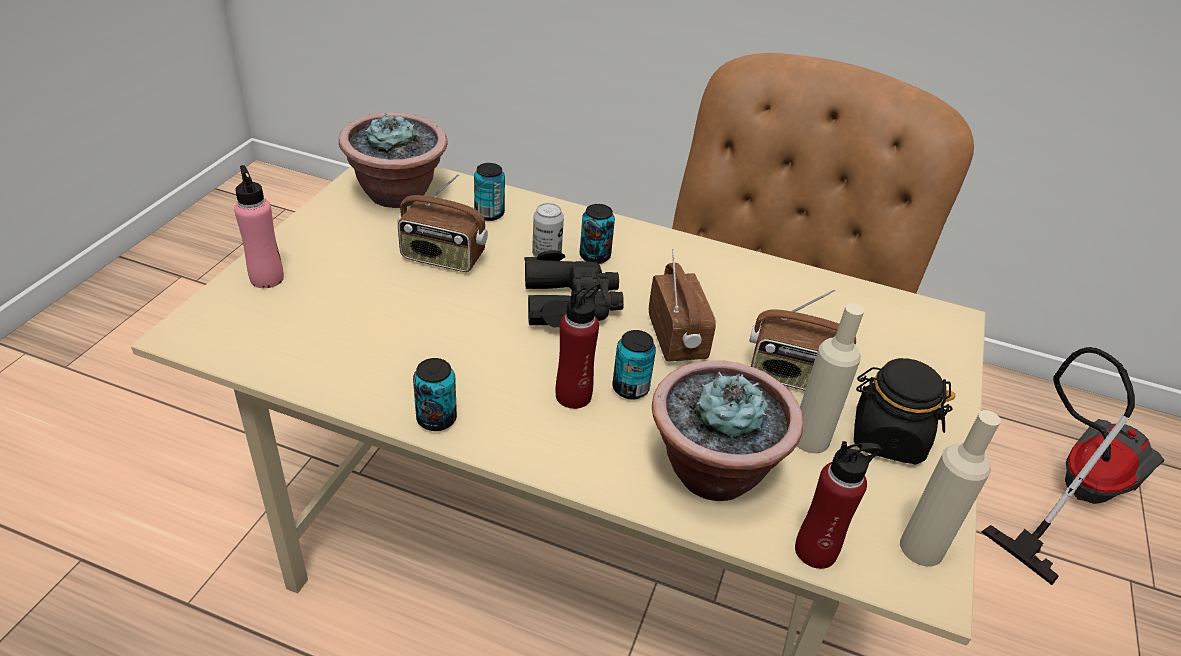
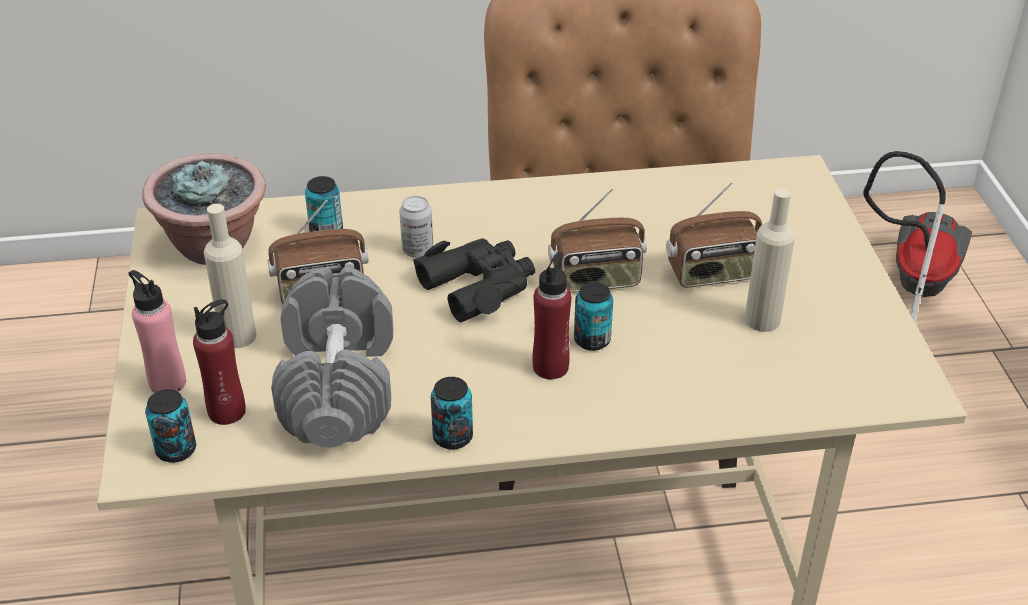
camera: 25 degrees left, 0 degrees up
can [580,204,615,264] -> can moved to [145,389,196,463]
radio [649,249,716,361] -> radio turned 120 degrees clockwise [548,188,647,293]
potted plant [652,360,803,501] -> none
red bottle [795,441,882,569] -> red bottle moved to [193,299,246,425]
black jar [854,358,956,465] -> none
beige bottle [900,410,1001,566] -> beige bottle moved to [204,204,256,348]
none -> grey dumbbell [271,267,393,448]

